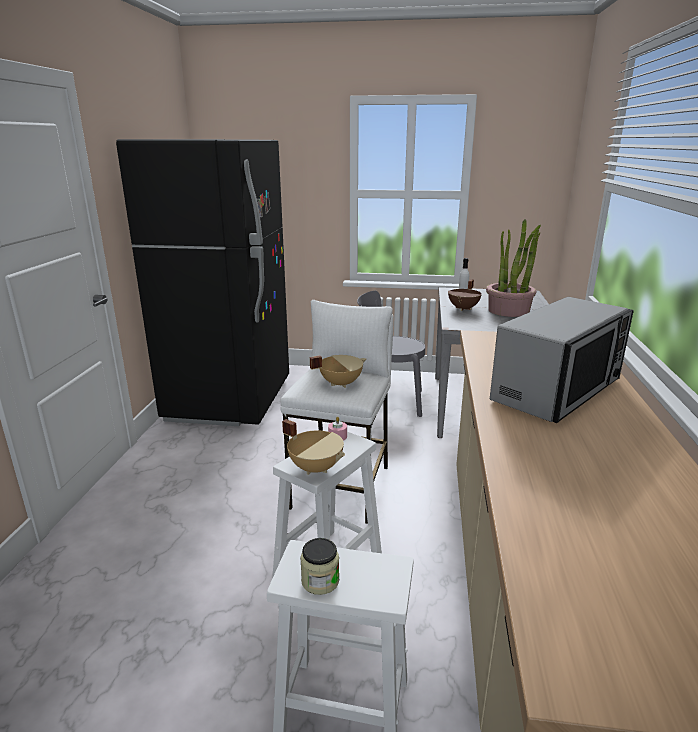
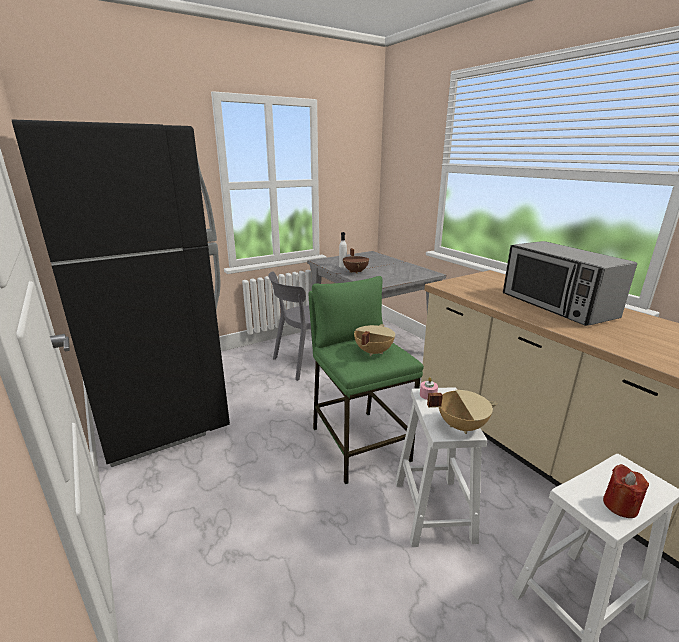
camera: 40 degrees left, 0 degrees up
white stool [280,300,394,524] -> green stool [309,276,424,484]
jar [300,538,339,595] -> red candle [603,464,649,518]
potted plant [486,219,541,317] -> none
microwave [490,297,634,423] -> microwave turned 150 degrees clockwise [503,241,637,326]

